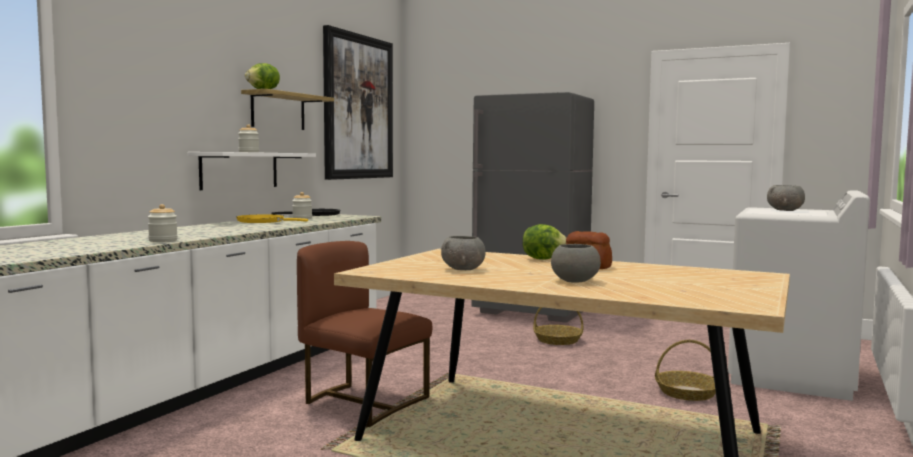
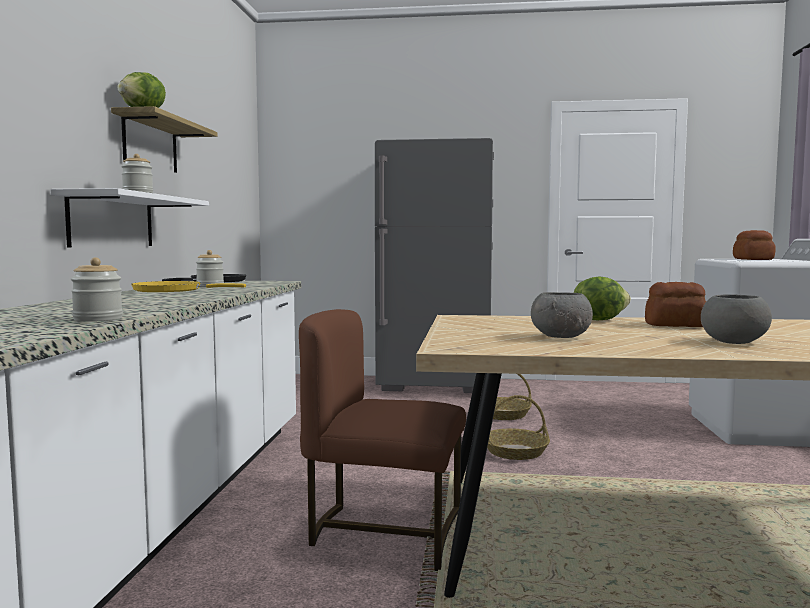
camera: 20 degrees left, 0 degrees up
picture [323,25,393,180] -> none
basket [655,340,716,401] -> basket moved to [487,395,550,460]
grey bowl [767,185,805,211] -> bread [733,230,776,260]

